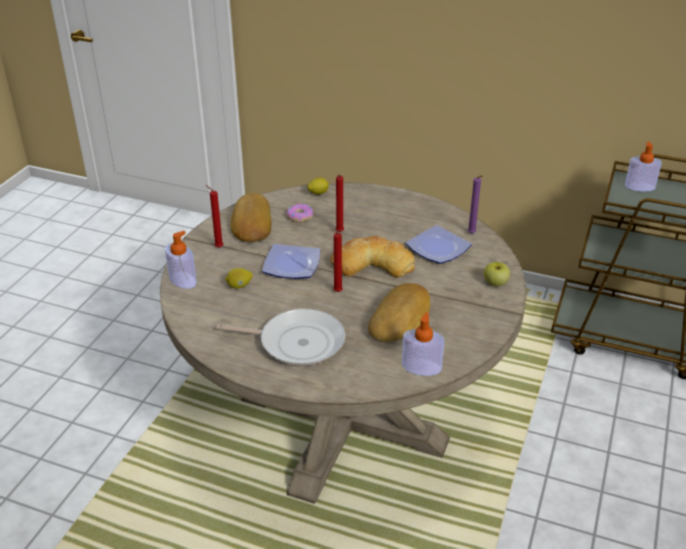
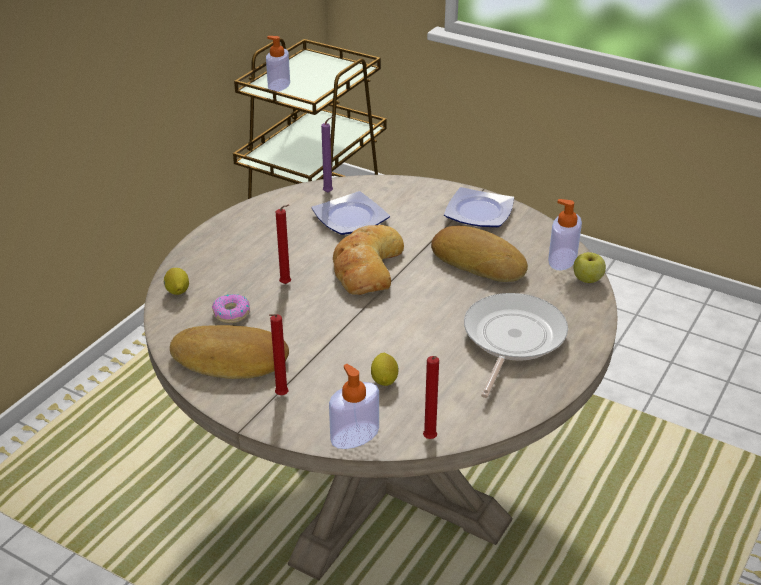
camera: 80 degrees left, 0 degrees up
plate [262,244,320,279] -> plate moved to [444,187,514,227]
red candle [329,229,343,292] -> red candle moved to [423,356,439,439]
apple [484,262,510,287] -> apple moved to [573,252,606,283]

